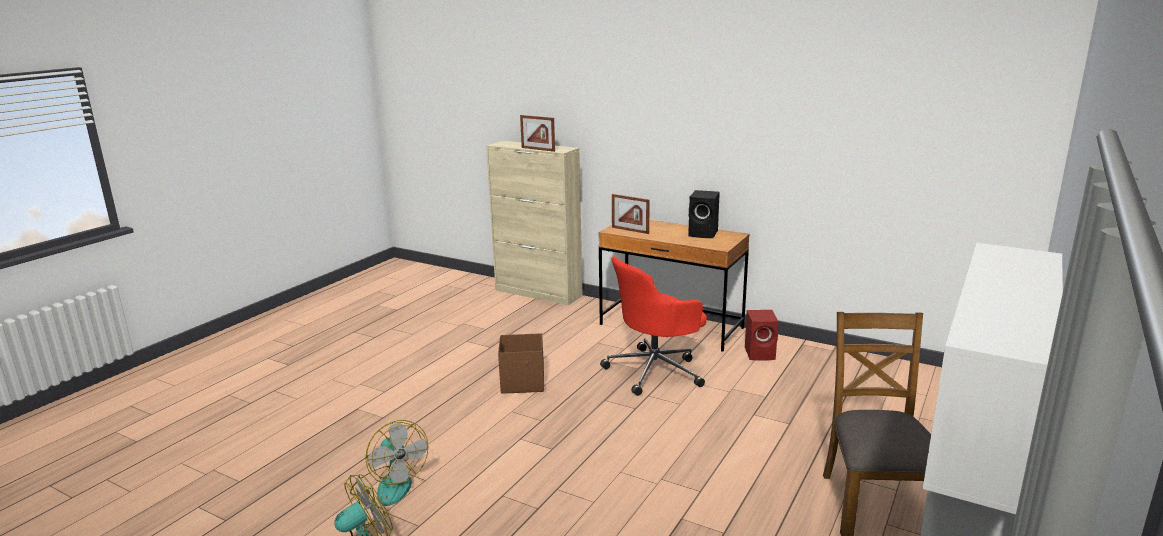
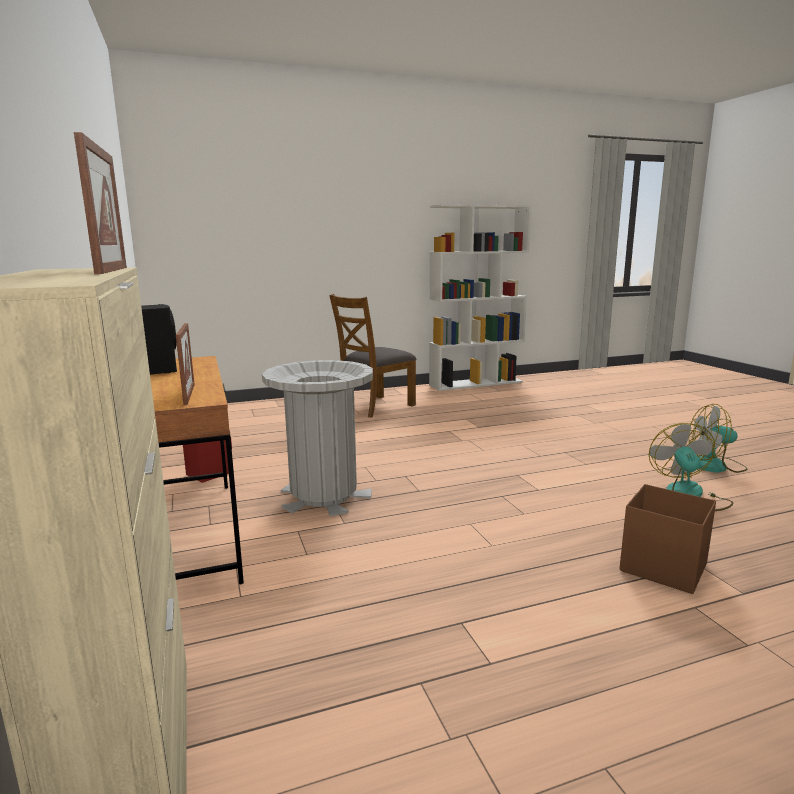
camera: 140 degrees left, 5 degrees down
brown storage box [498,333,544,394] -> brown storage box moved to [620,484,716,594]
red office chair [600,256,707,396] -> grey trash can [262,360,373,516]

